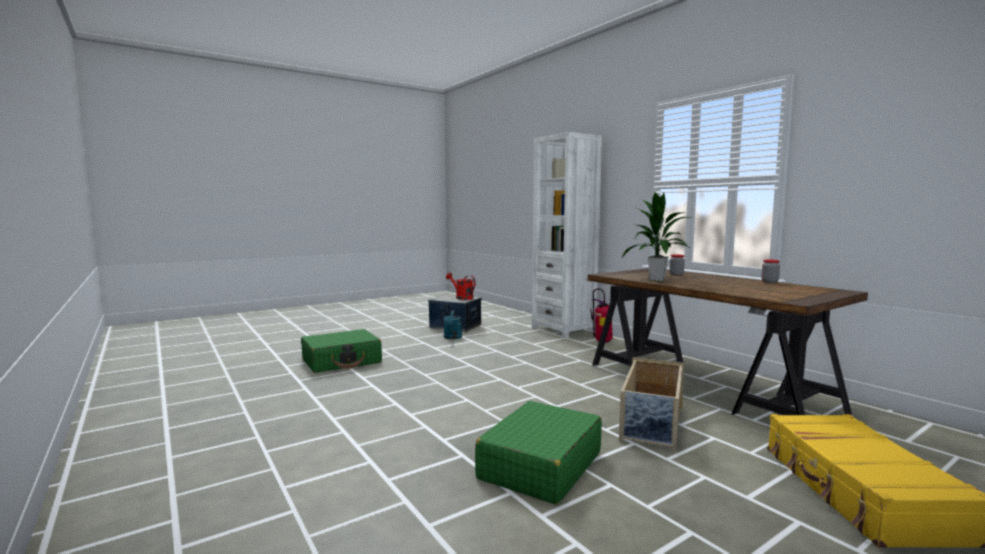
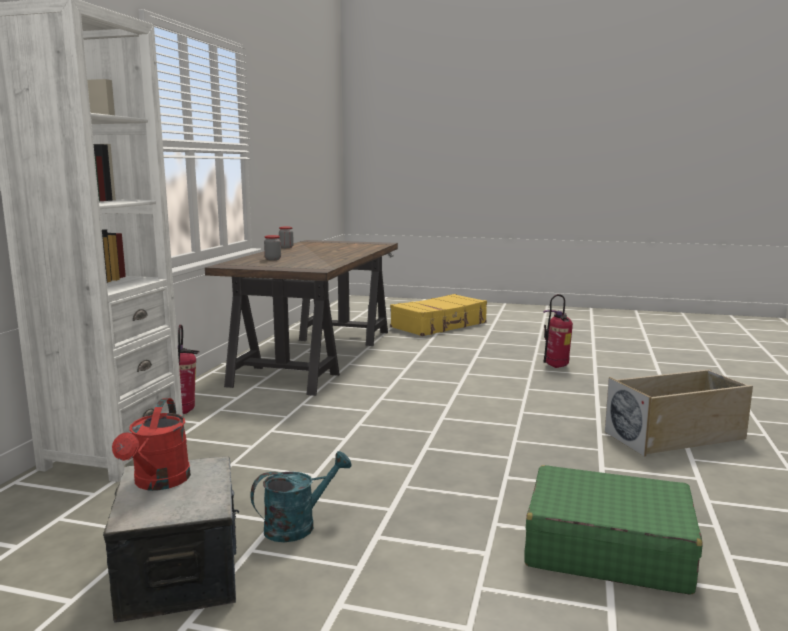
camera: 130 degrees left, 5 degrees up
green suitcase [475,401,602,504] -> fire extinguisher [543,294,573,368]
beige storage box [619,357,684,451] -> beige storage box moved to [605,369,753,457]
potted plant [621,192,694,281] -> none

